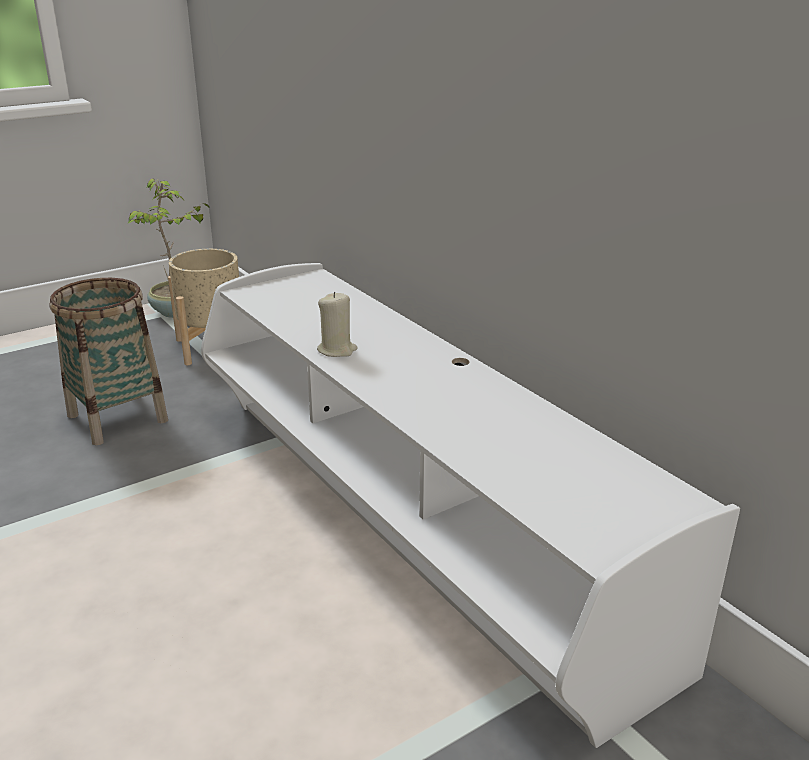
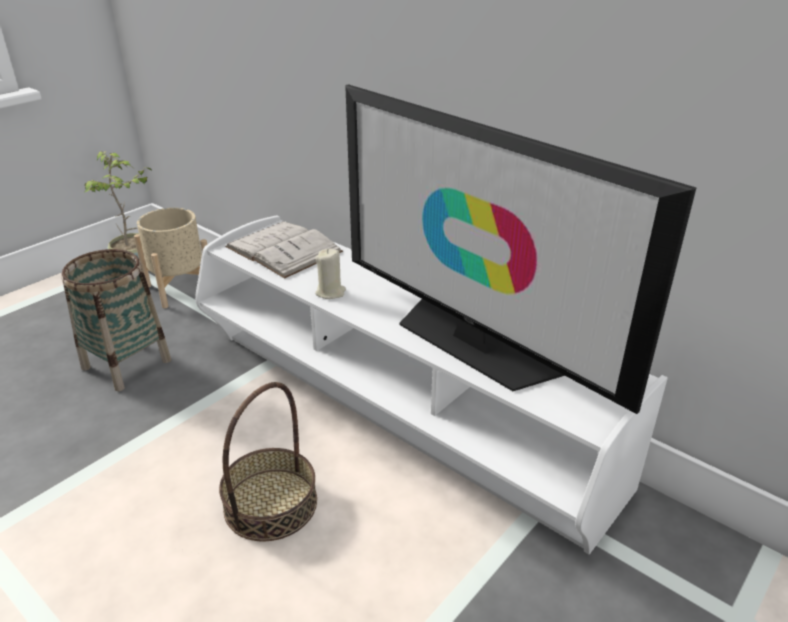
camera: 15 degrees left, 5 degrees up
none -> basket [219,382,317,542]
none -> white book [225,222,343,279]
none -> television [345,84,696,414]

